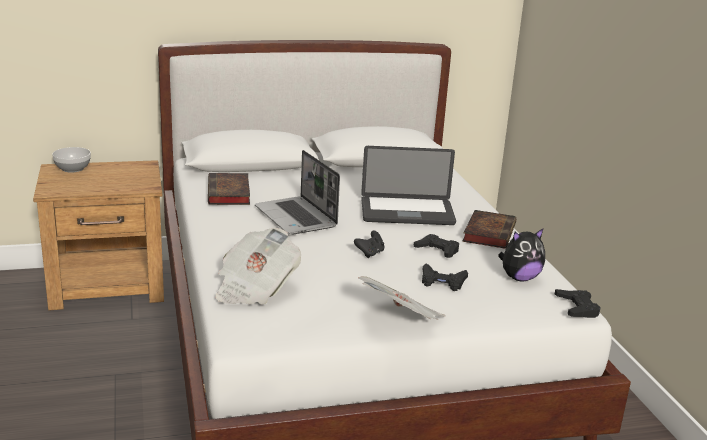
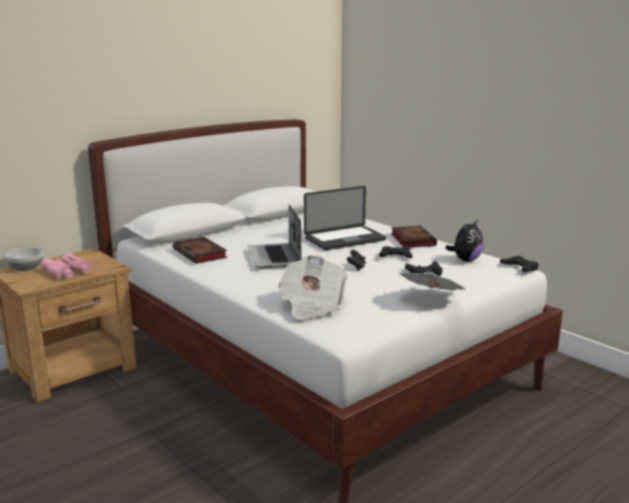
camera: 25 degrees left, 5 degrees down
laptop [255,150,340,234] -> laptop turned 45 degrees clockwise [248,204,302,268]
none -> pink binoculars [41,253,93,279]

